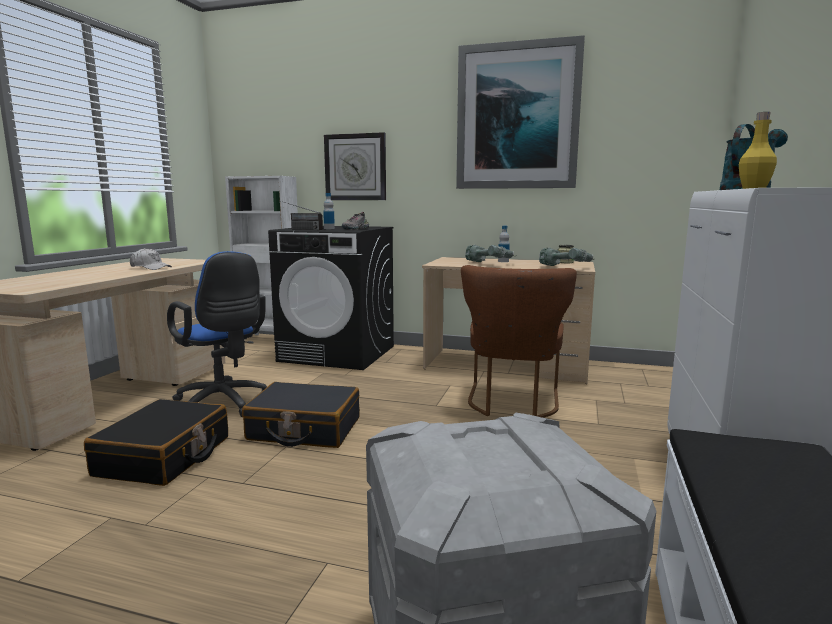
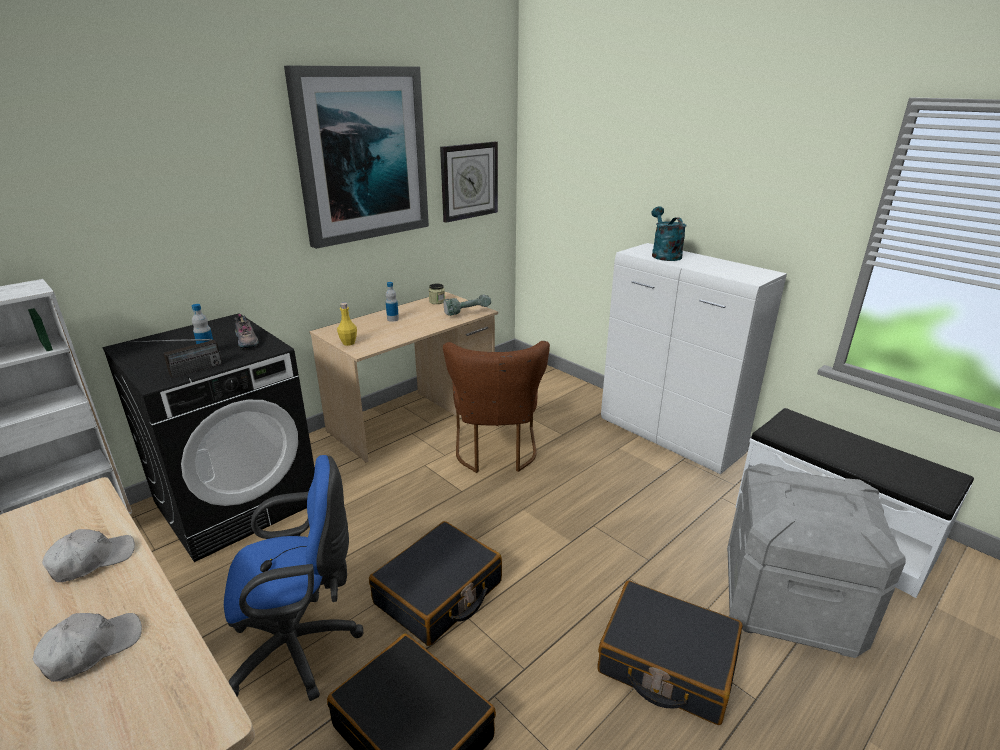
camera: 60 degrees left, 15 degrees up
wall clock [324,132,386,200] -> wall clock moved to [440,142,498,223]
brown chair [461,265,577,418] -> brown chair turned 45 degrees clockwise [443,341,550,473]
power drill [465,245,516,262] -> none
yellow bottle [739,112,777,189] -> yellow bottle moved to [337,303,357,346]
none -> white cap [33,613,142,682]
none -> black suitcase [597,581,742,725]

